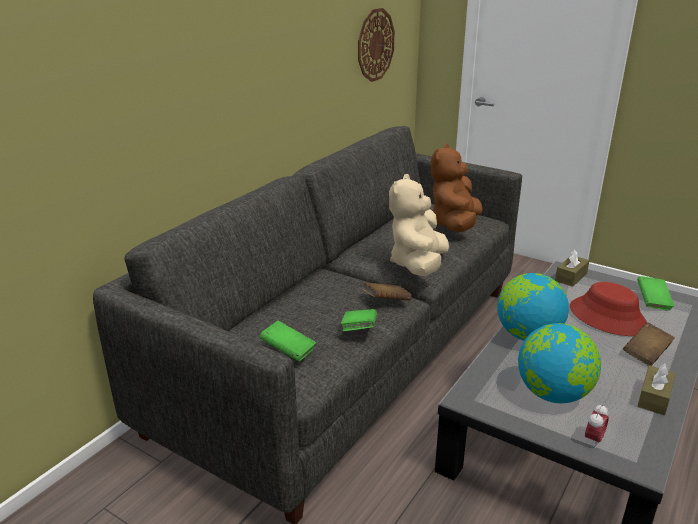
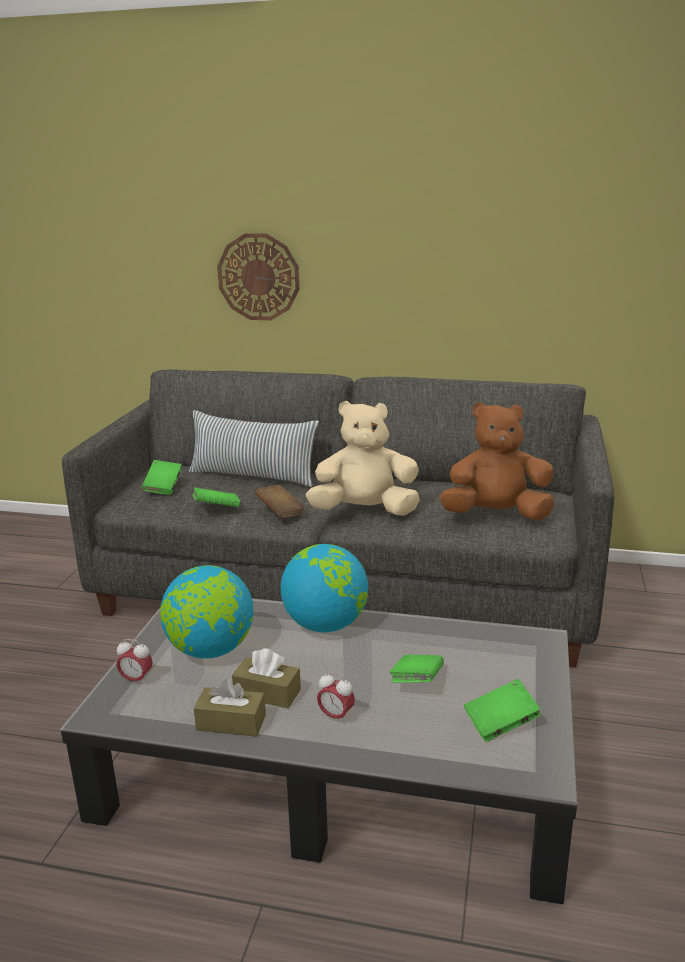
camera: 70 degrees right, 5 degrees down
wall clock [358,8,395,82] -> wall clock moved to [217,234,300,320]
brown tissue box [555,249,589,287] -> brown tissue box moved to [232,648,301,708]
red hat [570,282,647,336] -> green book [389,655,444,683]
brown book [623,322,675,366] -> alarm clock [317,672,355,724]
none -> pillow [189,410,319,487]

